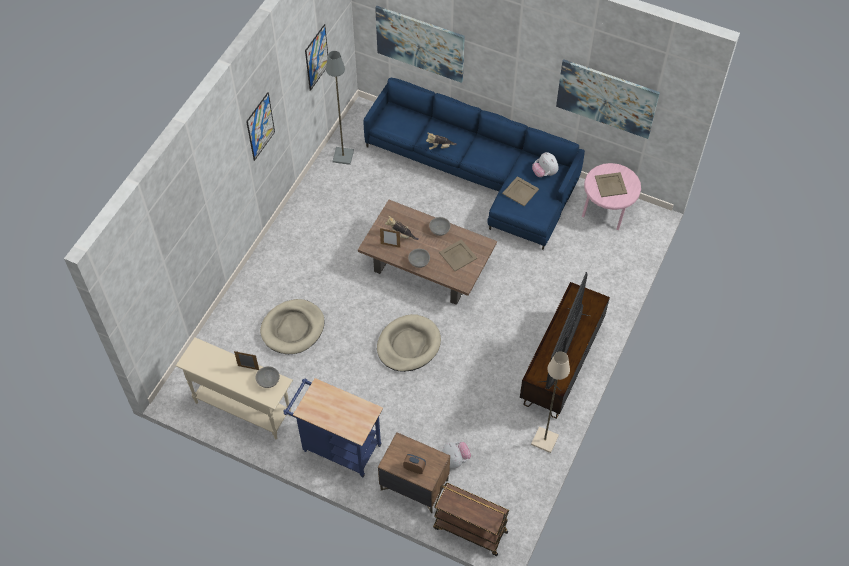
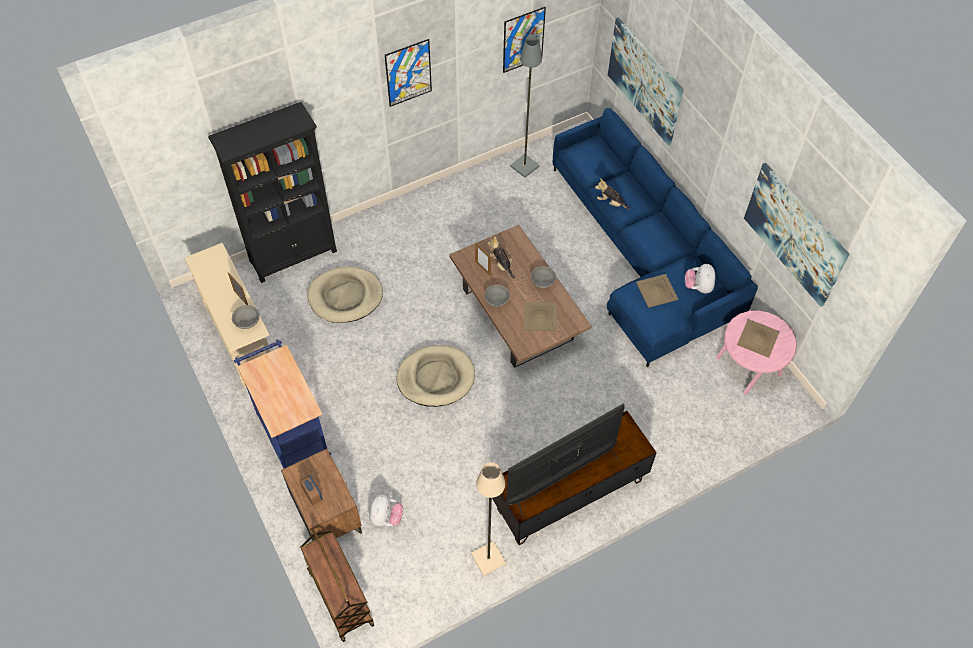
camera: 35 degrees right, 0 degrees up
none -> black bookcase [208,102,337,283]

